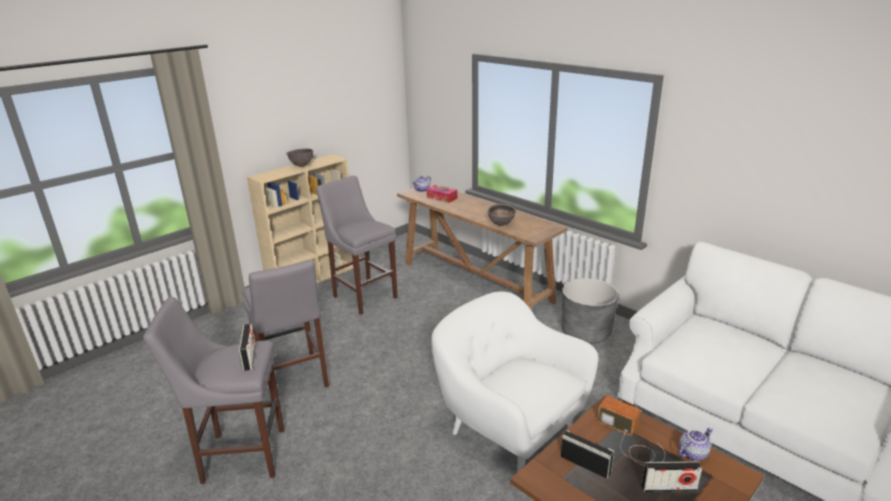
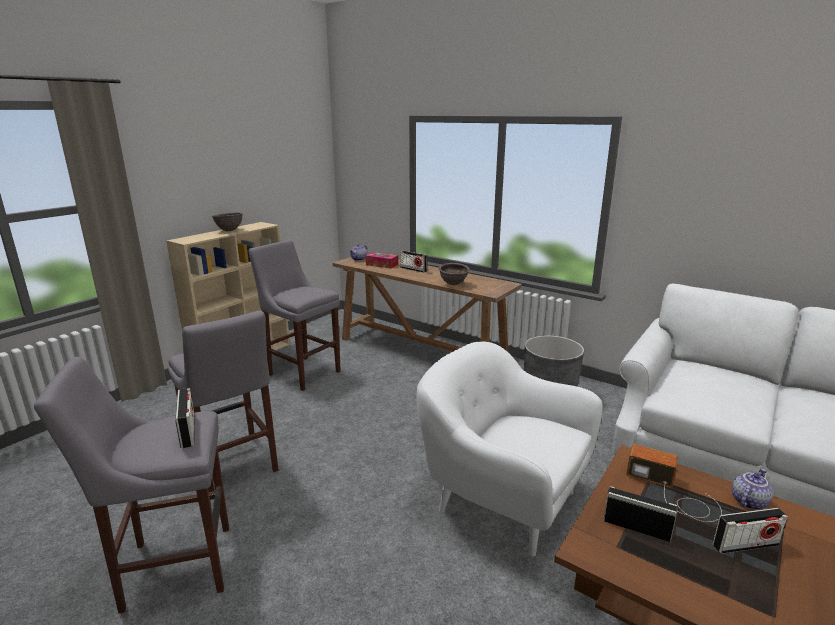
camera: 10 degrees left, 5 degrees down
none -> radio [400,251,427,273]

